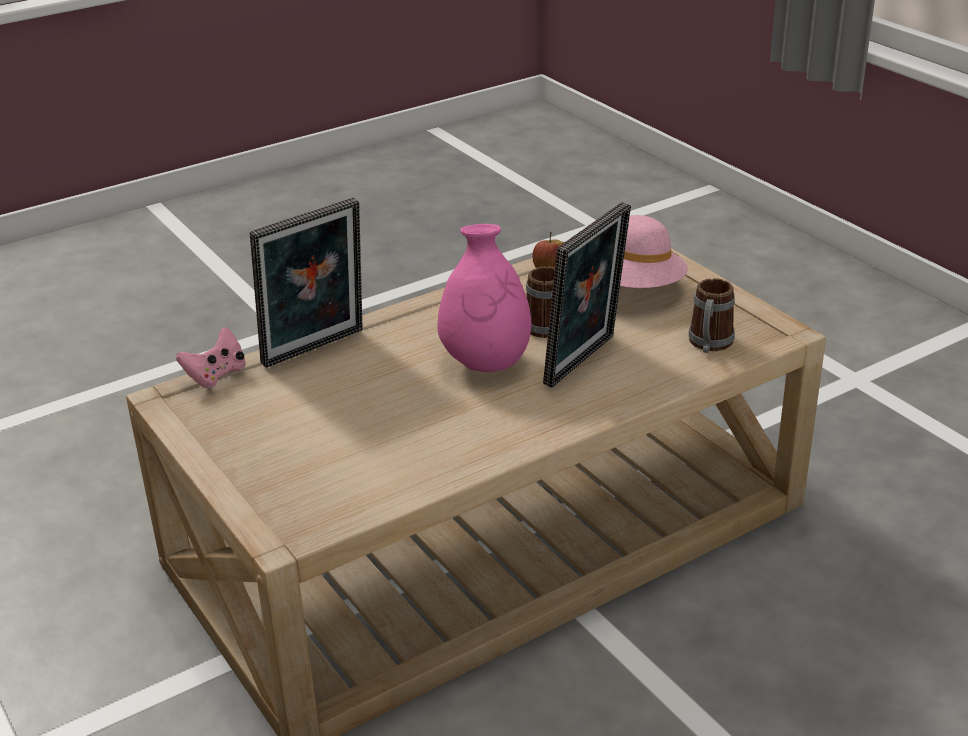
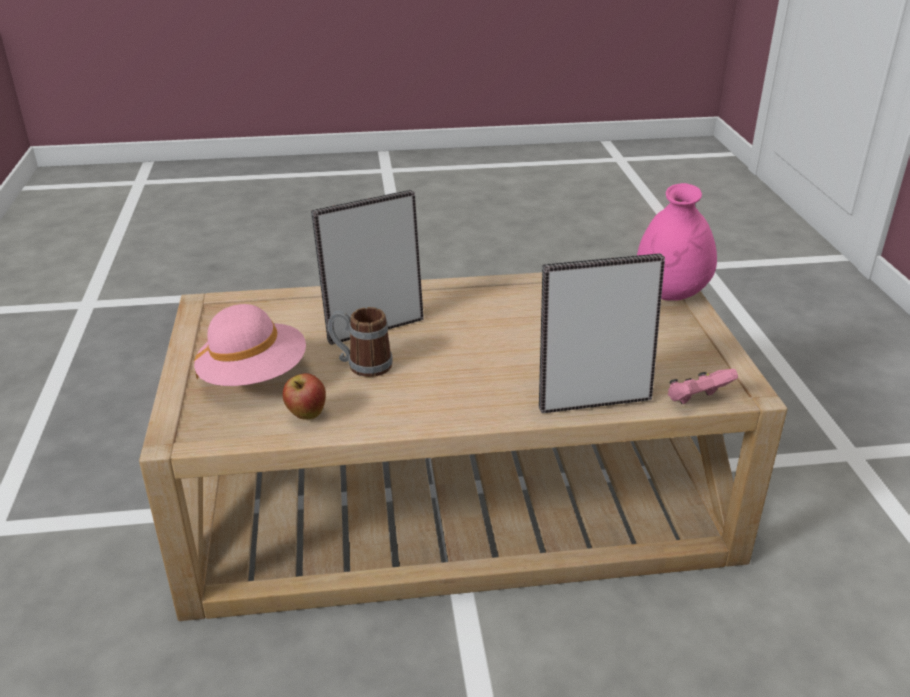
camera: 155 degrees left, 0 degrees up
pink vase [437,224,531,372] -> pink vase moved to [637,183,717,301]
mug [689,278,735,353] -> none

